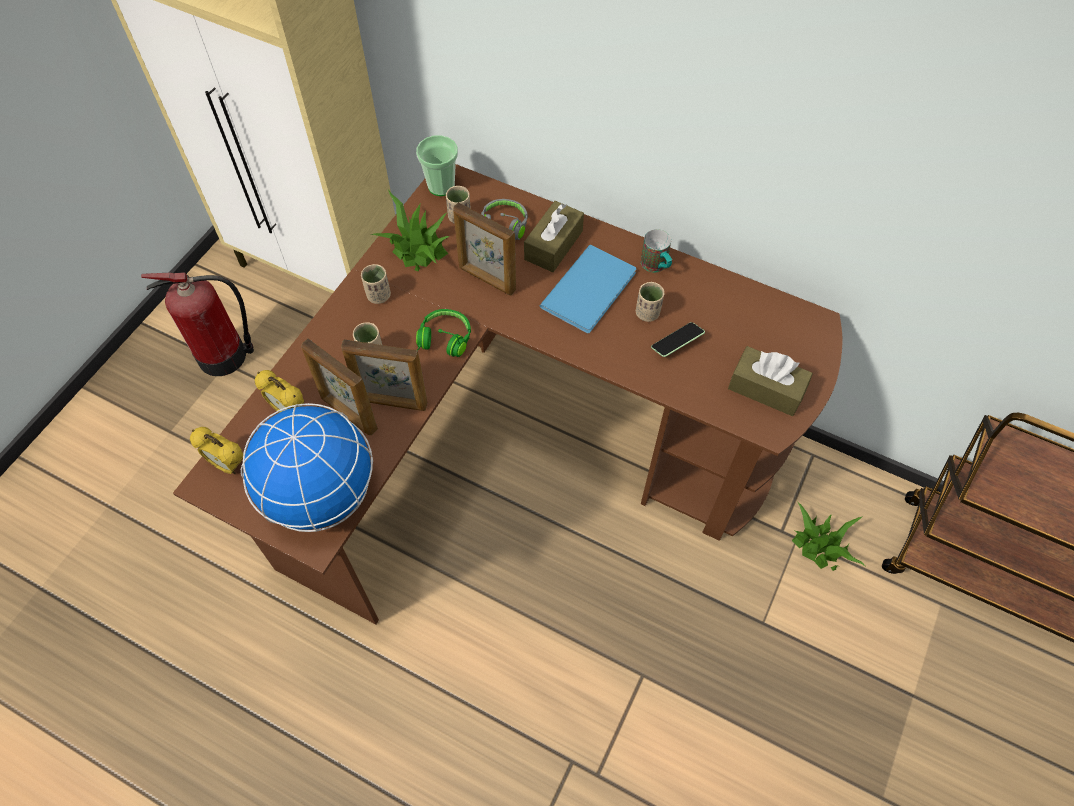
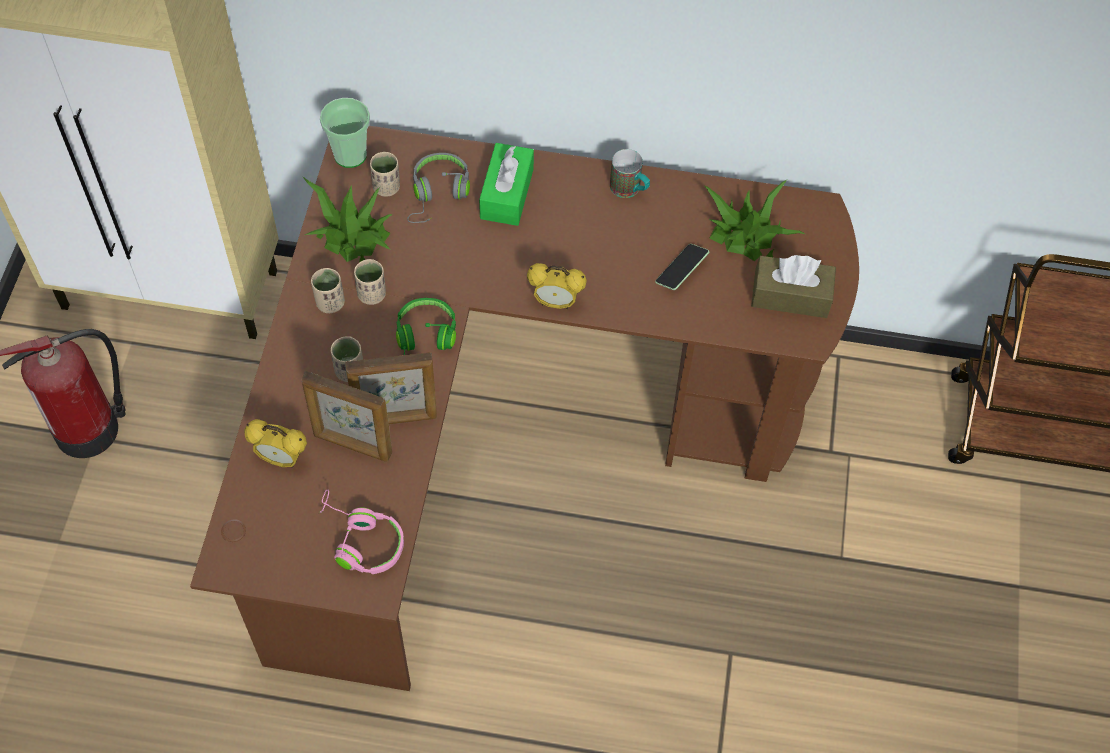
camera: 20 degrees left, 0 degrees up
alarm clock [190,427,243,474] -> alarm clock moved to [527,263,587,309]
globe [241,403,373,532] -> pink headphones [318,490,404,574]
picture frame [453,203,516,295] -> none
brown tissue box [524,201,584,272] -> green tissue box [479,143,534,226]
blue book [540,245,636,334] -> none
beige cup [636,282,664,322] -> beige cup moved to [354,259,386,305]
potted plant [792,502,865,571] -> potted plant moved to [703,180,805,261]

